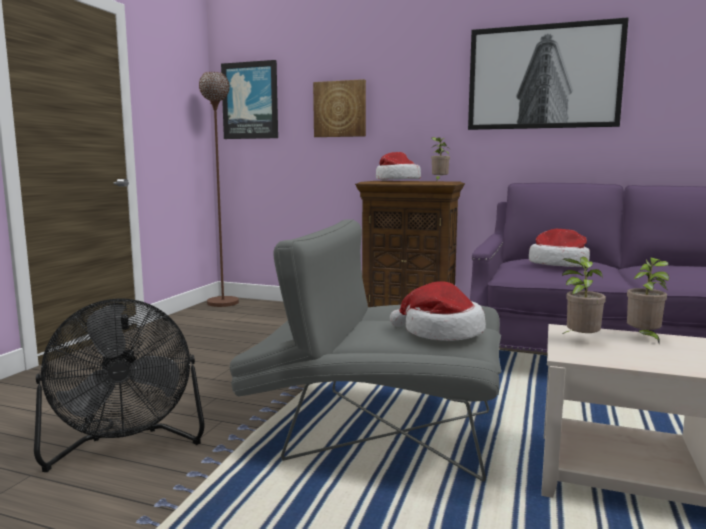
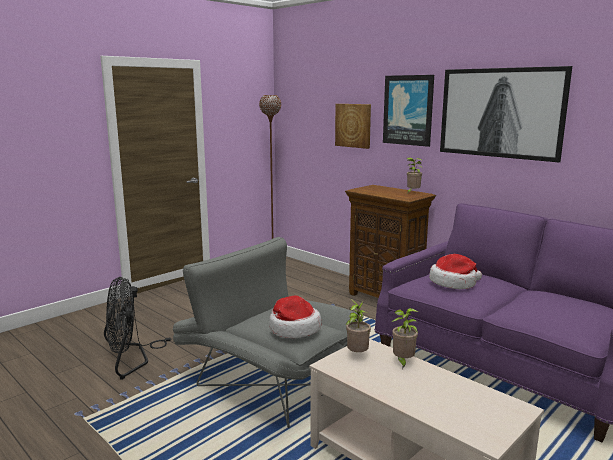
camera: 25 degrees right, 5 degrees up
black fan [34,299,204,472] -> black fan turned 60 degrees clockwise [104,277,172,380]
picture [221,60,278,139] -> picture moved to [383,75,434,147]
hat [376,152,421,181] -> none

